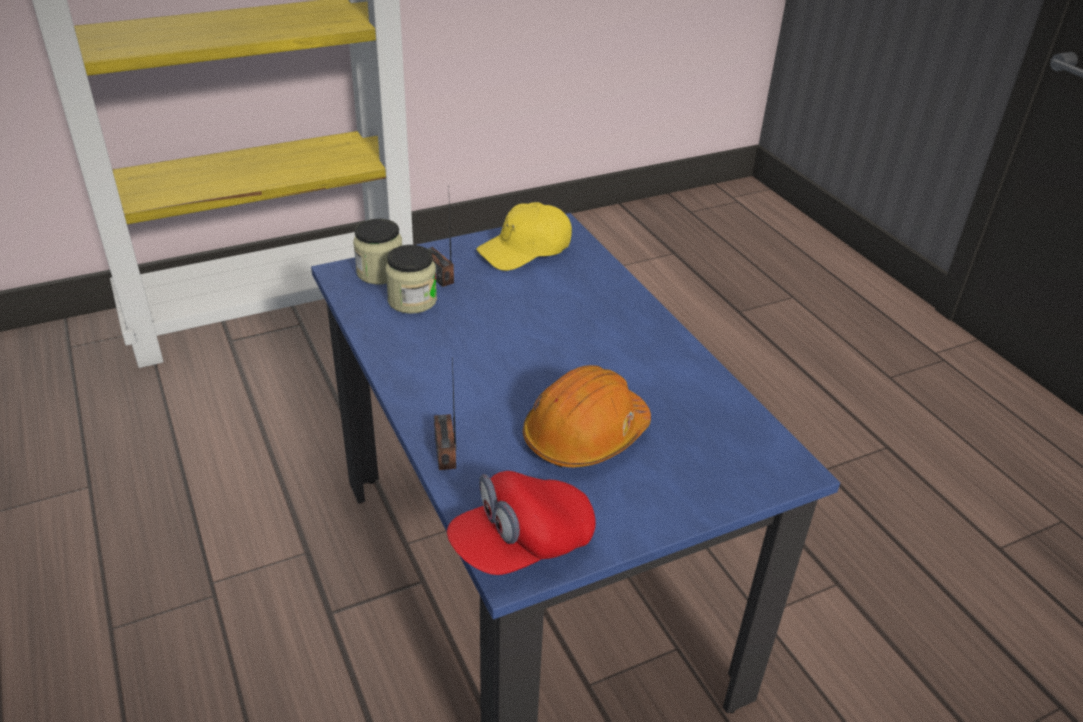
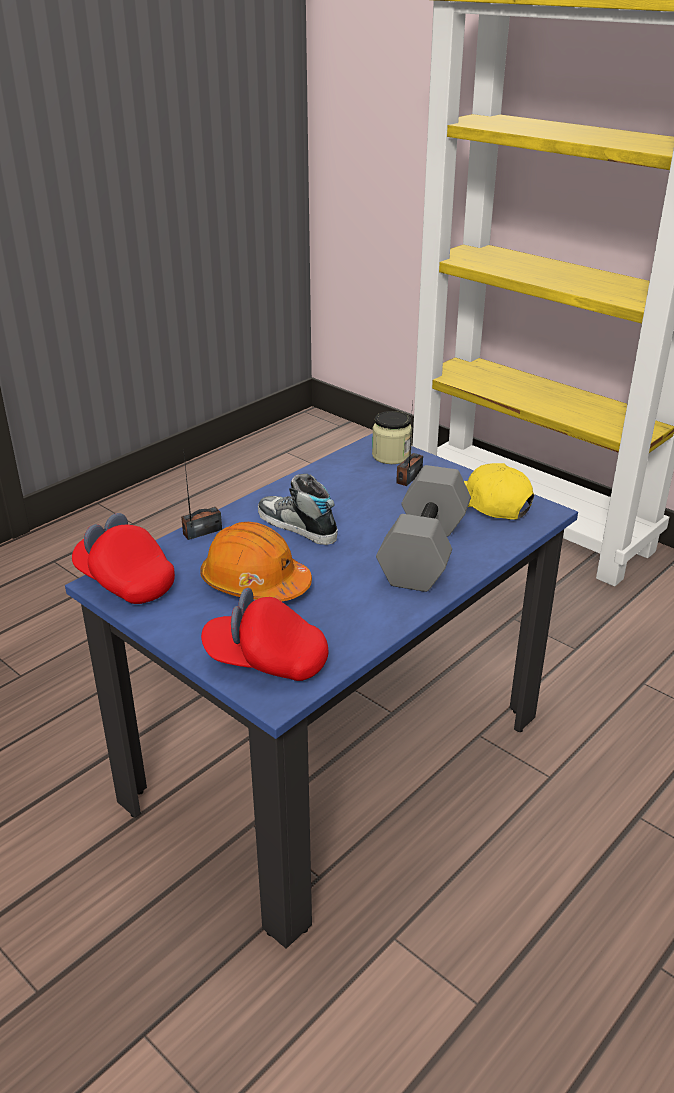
camera: 70 degrees right, 5 degrees down
jar [385,245,437,314] -> none
none -> red cap [201,587,328,681]
none -> shoe [258,474,338,545]
none -> grey dumbbell [376,465,471,592]

